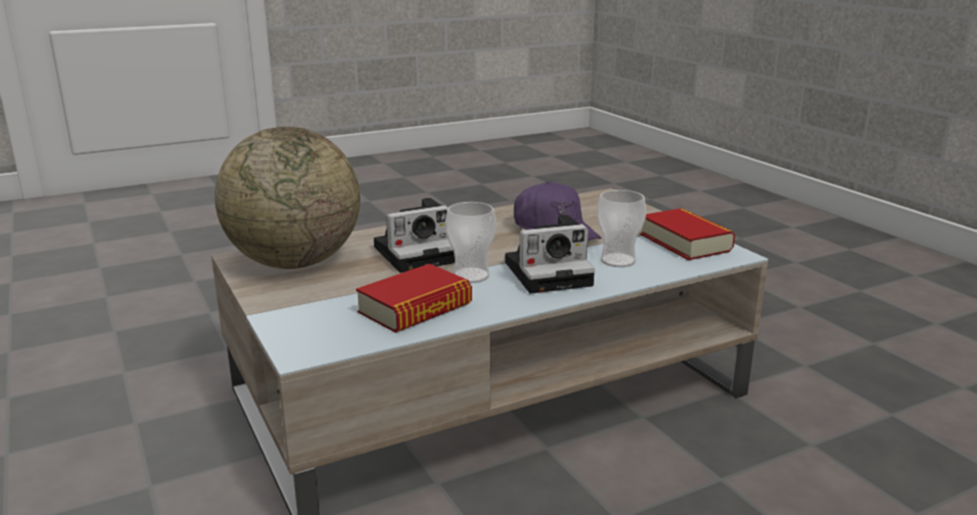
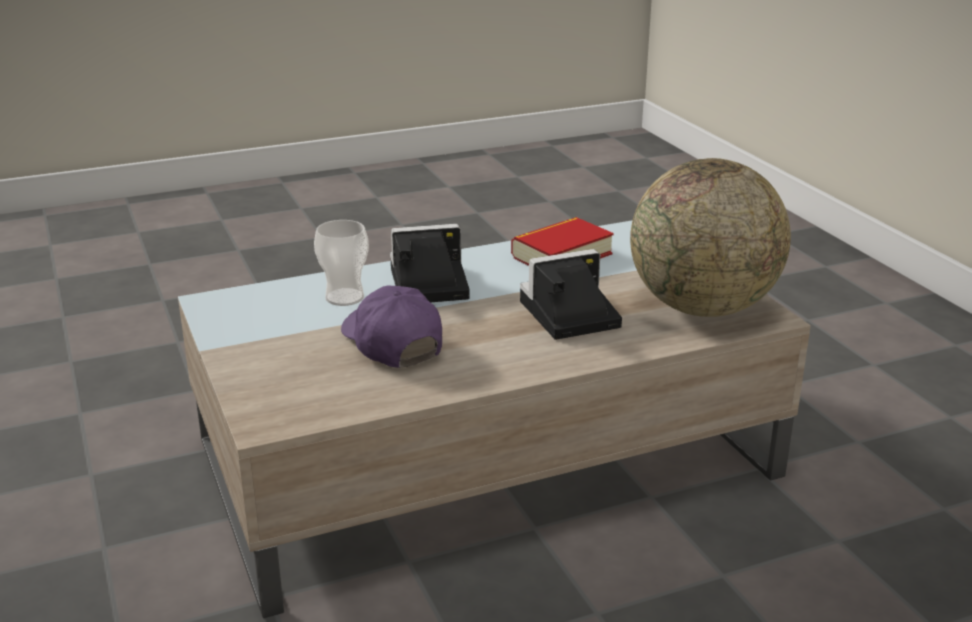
camera: 175 degrees left, 5 degrees up
cup [445,202,496,283] -> none
book [640,208,735,260] -> none

